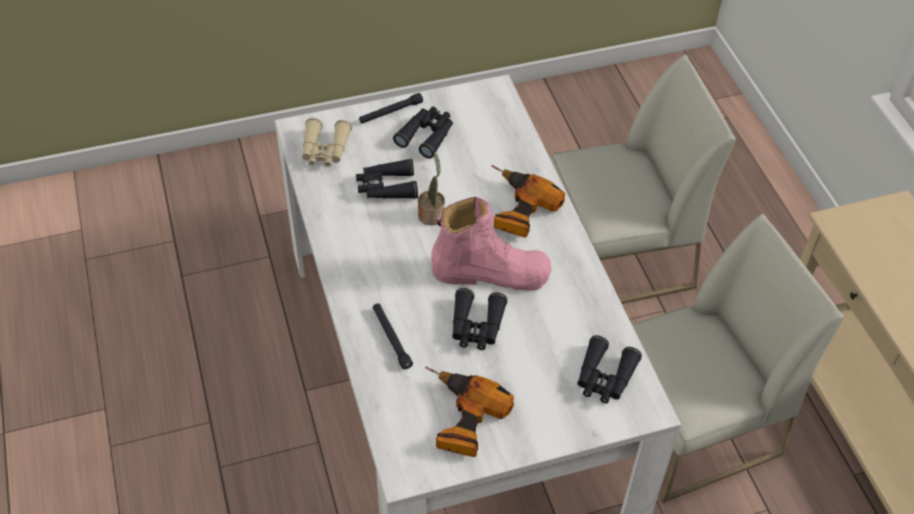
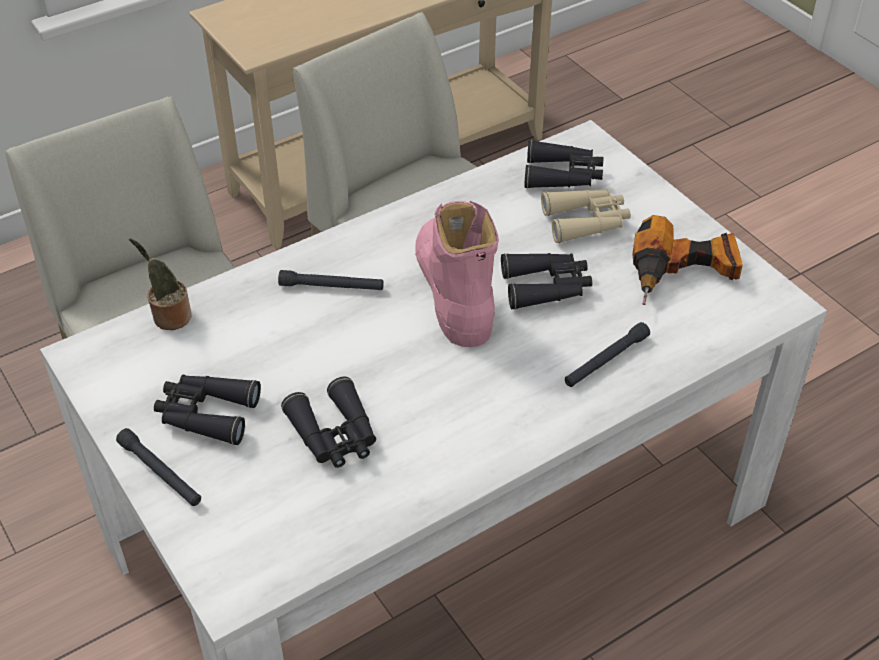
camera: 105 degrees left, 5 degrees down
beige binoculars [302,118,352,167] -> beige binoculars moved to [541,189,631,243]
potted plant [418,153,445,225] -> potted plant moved to [129,238,192,330]
power drill [491,165,565,238] -> black flashlight [278,270,384,290]

